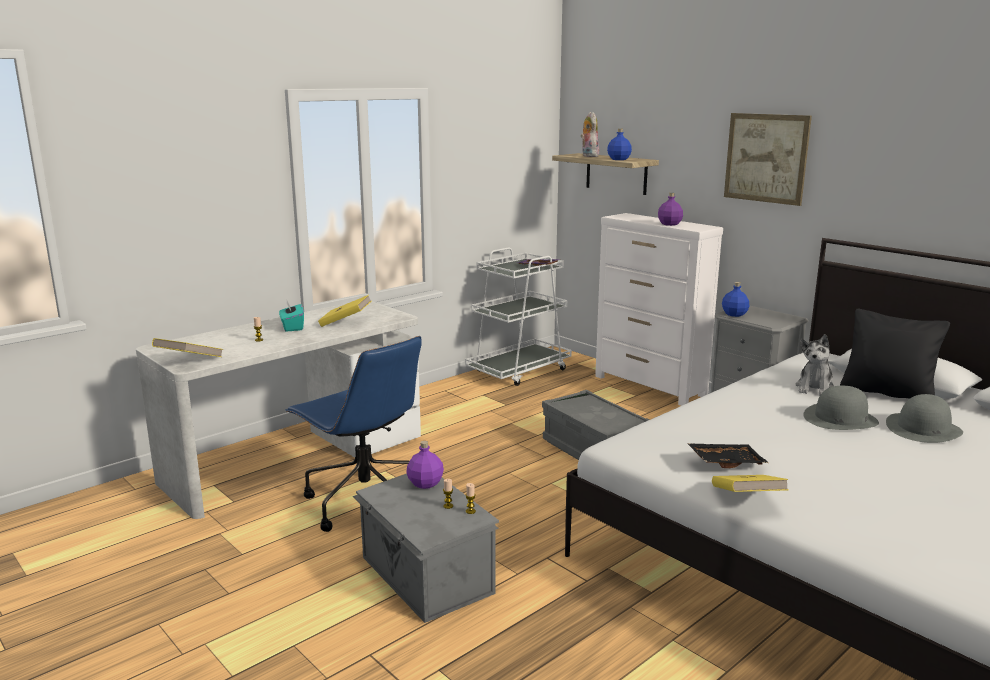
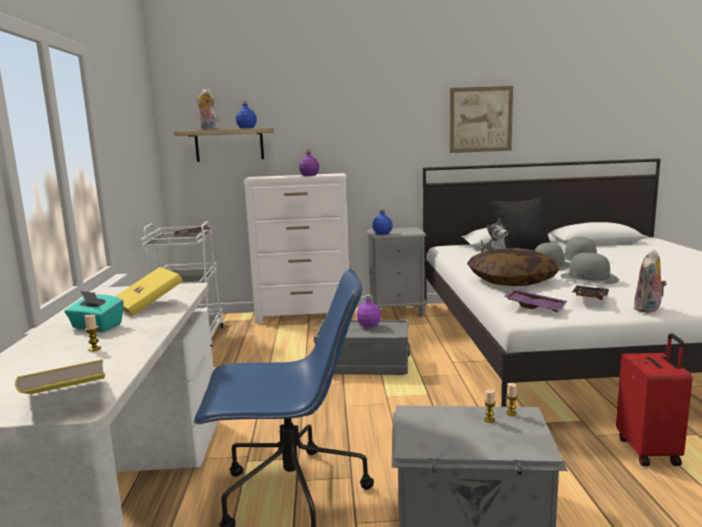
camera: 50 degrees left, 5 degrees down
purple bottle [406,441,444,489] -> purple bottle moved to [356,295,381,327]
yellow book [712,475,789,492] -> plush toy [634,250,667,313]
picture [724,113,812,206] -> picture moved to [450,86,513,153]
none -> pillow [467,248,559,286]
none -> purple tray [504,289,567,312]
none -> grey hat [560,253,619,284]
none -> red suitcase [616,333,692,466]

